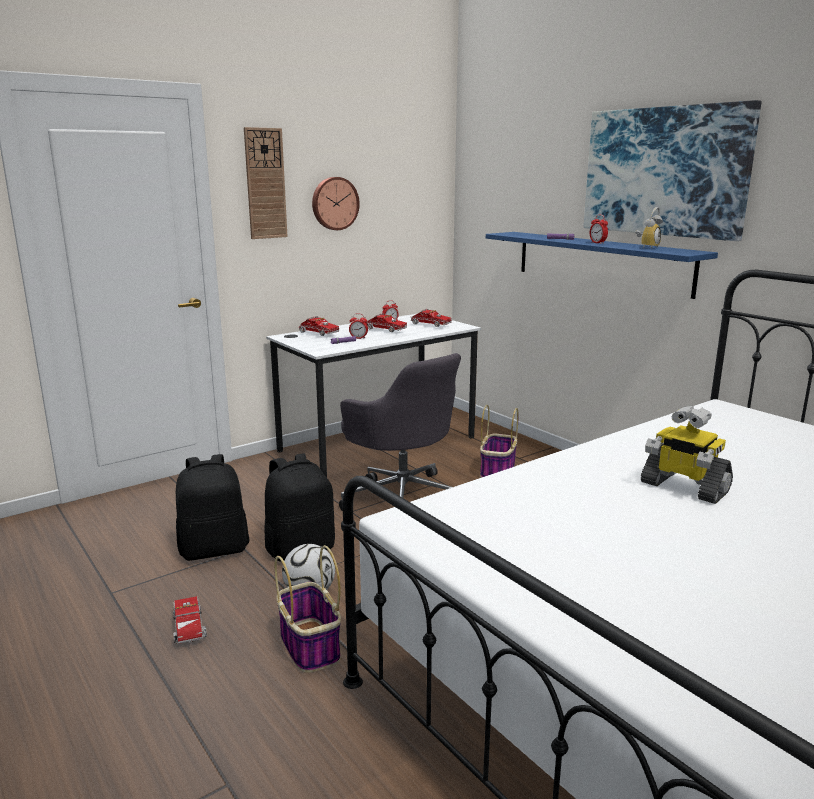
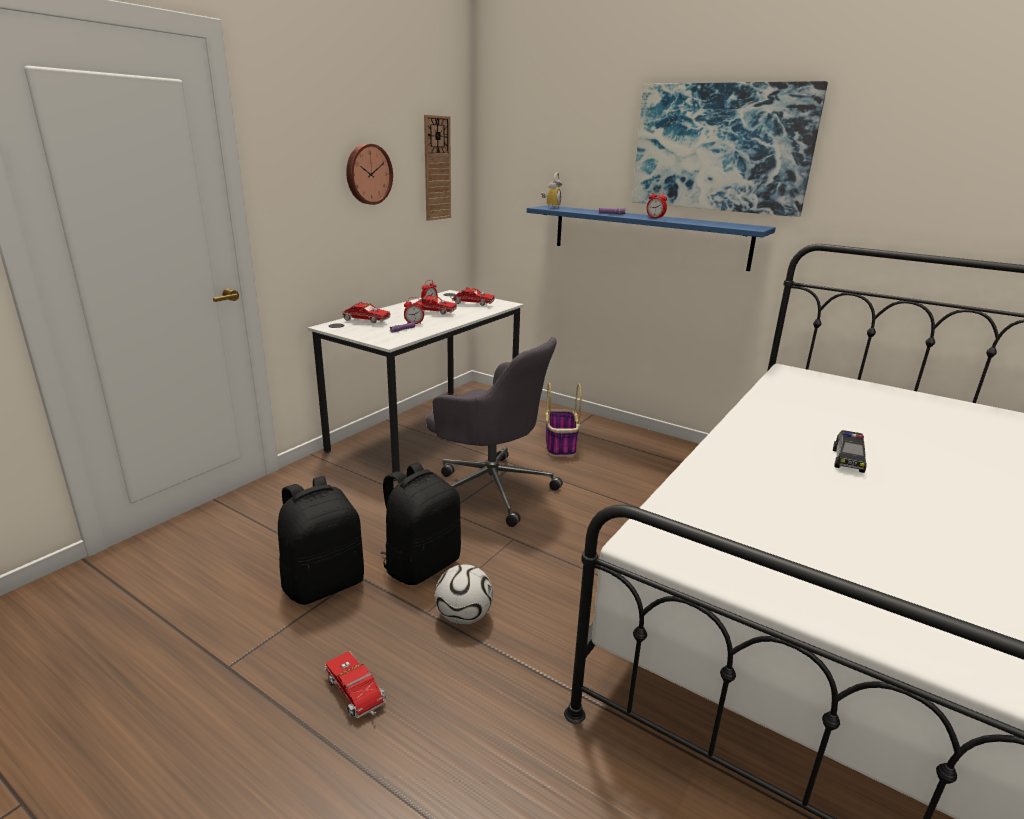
camera: 20 degrees left, 5 degrees up
wall clock [244,127,288,239] -> wall clock moved to [424,115,451,221]
basket [274,545,341,673] -> none
alarm clock [635,207,663,248] -> alarm clock moved to [541,172,562,208]
toy robot [641,406,733,504] -> toy car [833,430,867,473]

